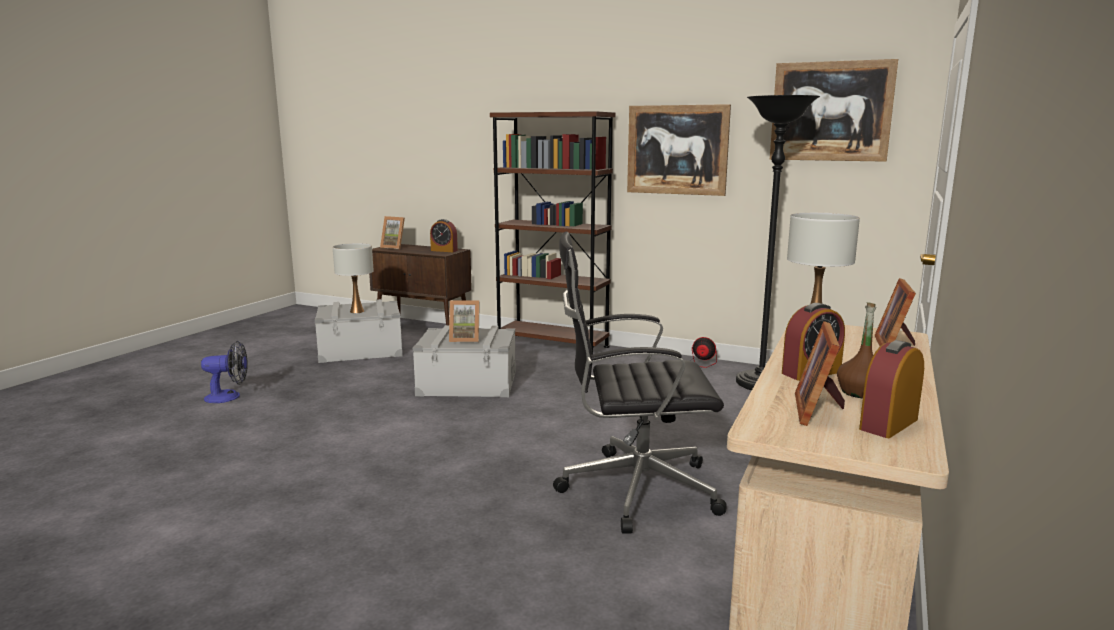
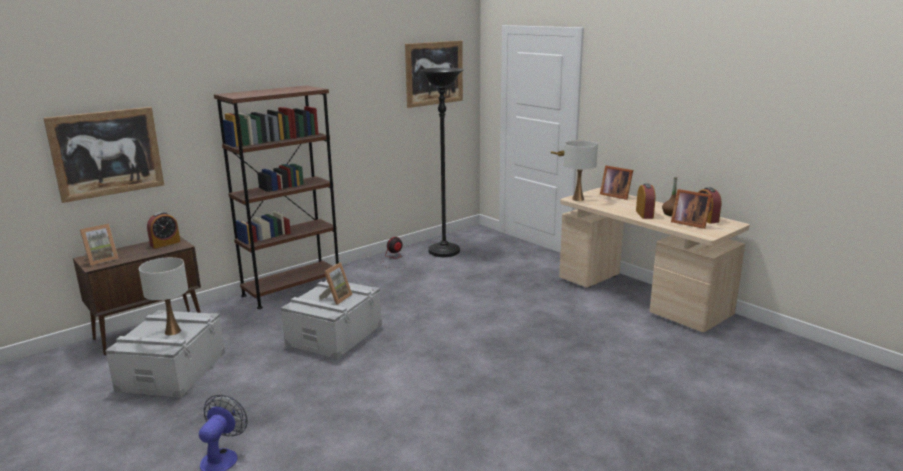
camera: 65 degrees left, 5 degrees up
black office chair [553,232,727,534] -> none
picture [627,104,731,196] -> picture moved to [43,107,164,203]

